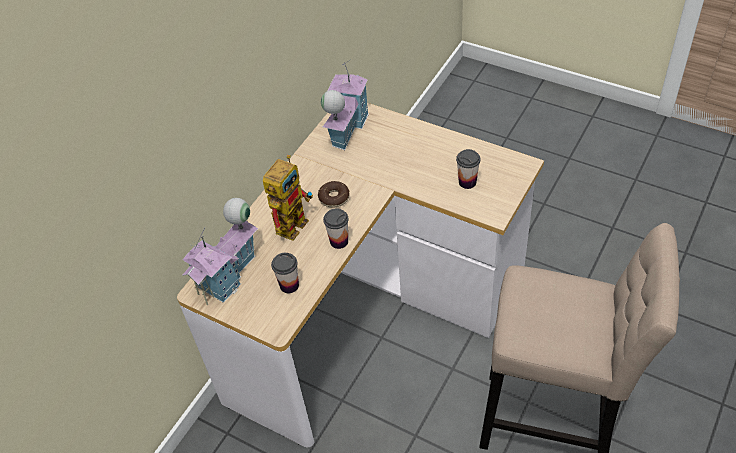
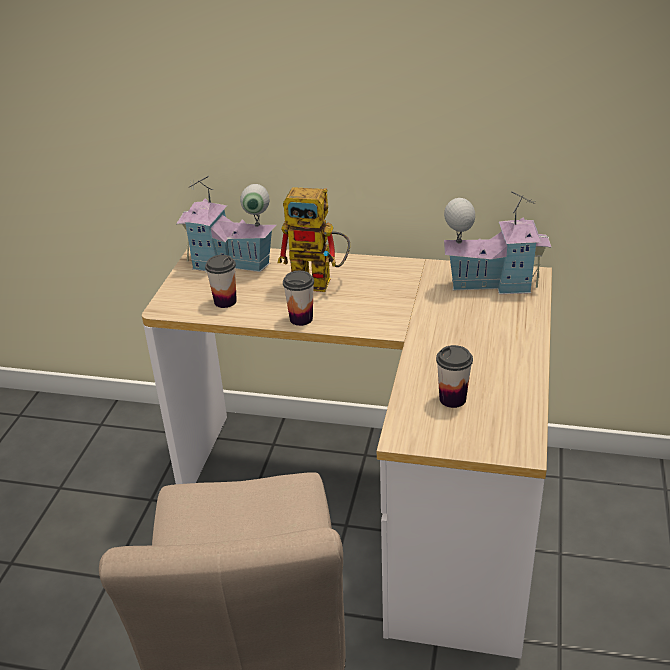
camera: 70 degrees right, 15 degrees down
donut [318,181,350,208] -> none

